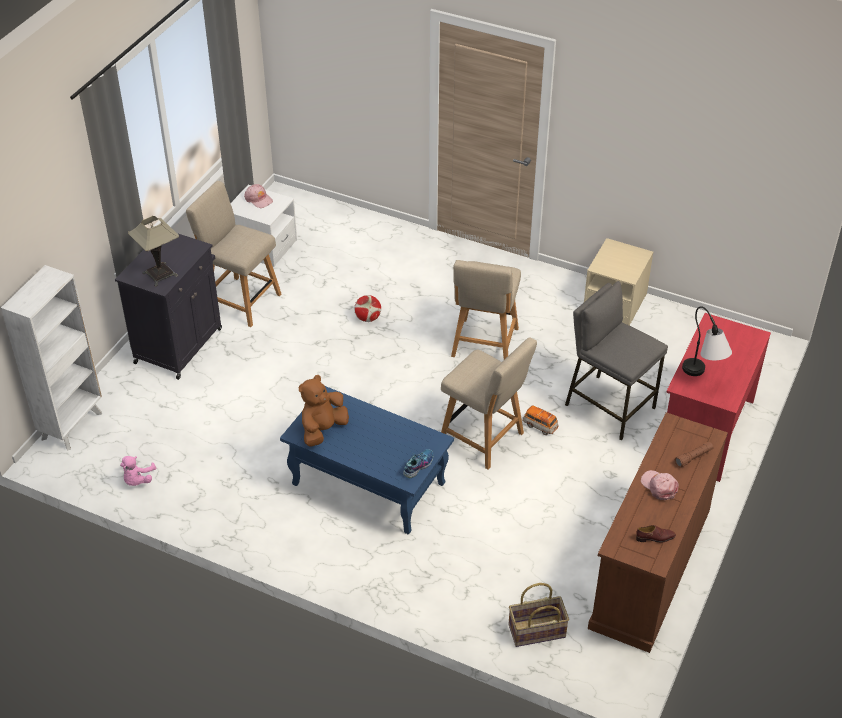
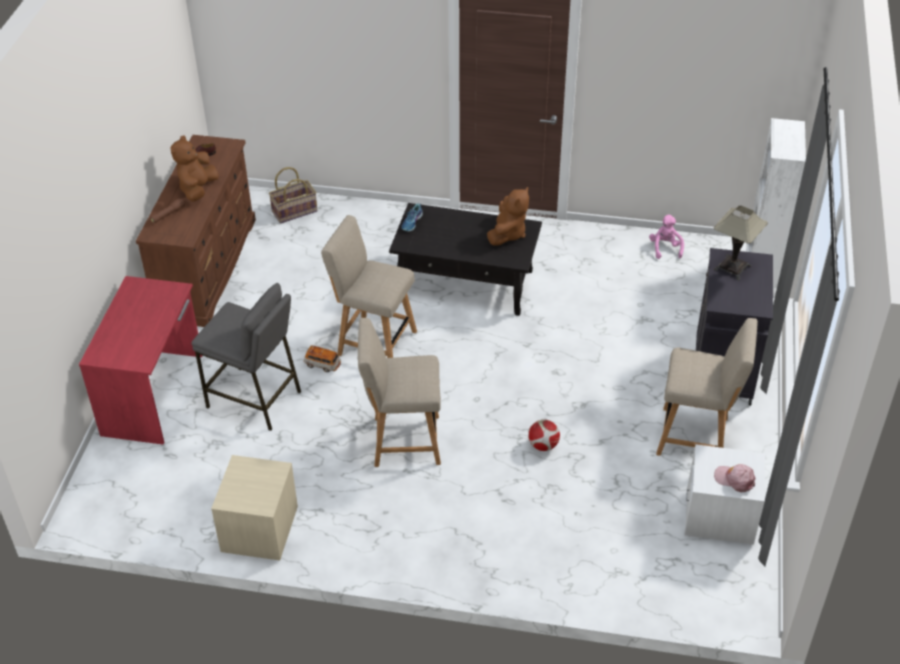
camera: 165 degrees right, 0 degrees up
blue coffee table [280,386,454,534] -> black coffee table [389,203,542,316]
beige chair [451,260,521,360] -> beige chair turned 90 degrees counterclockwise [358,318,441,467]
pink cap [641,470,679,500] -> brown plush toy [170,135,219,202]
table lamp [682,306,732,376] -> none

